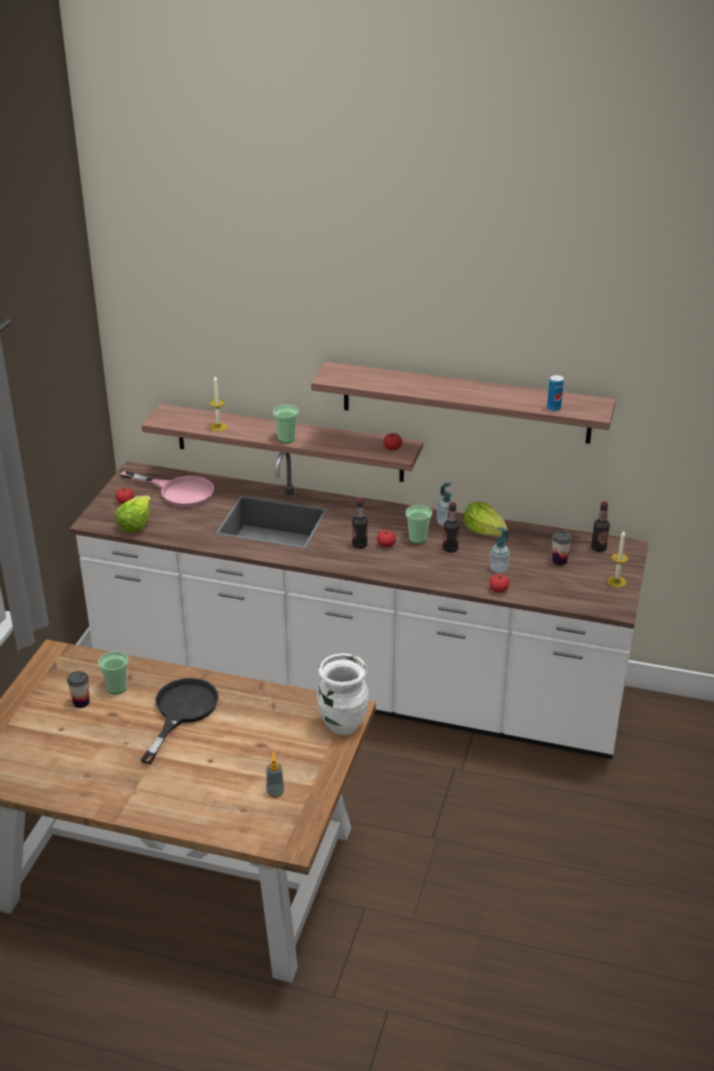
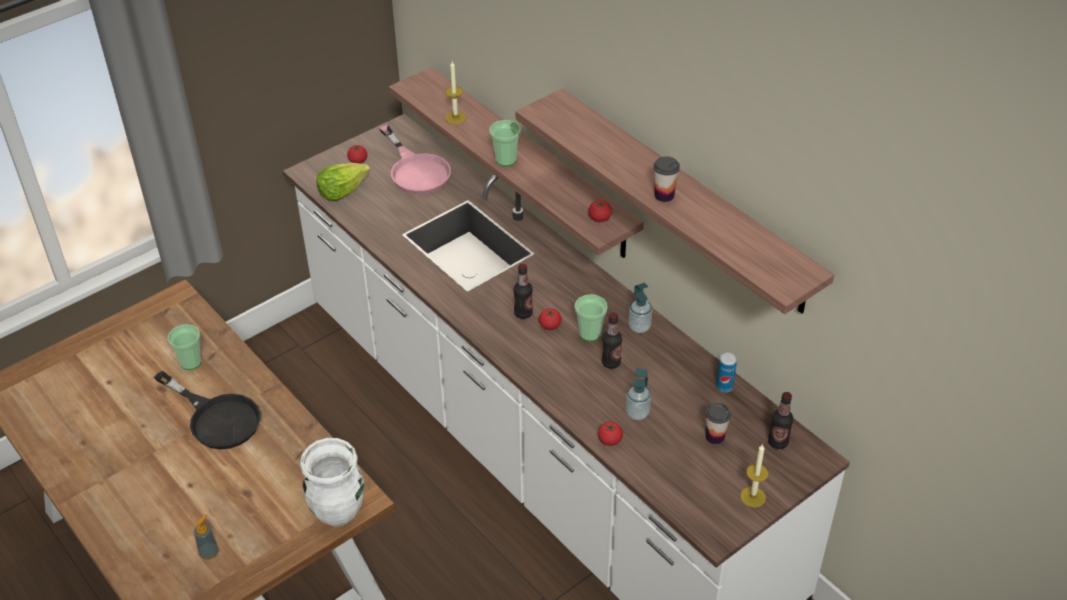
camera: 35 degrees right, 10 degrees up
cup [67,671,90,708] -> cup moved to [653,156,680,202]
black frying pan [140,678,219,764] -> black frying pan turned 75 degrees clockwise [154,371,261,449]
lettuce [464,502,508,536] -> none
can [547,375,564,411] -> can moved to [716,353,737,392]

